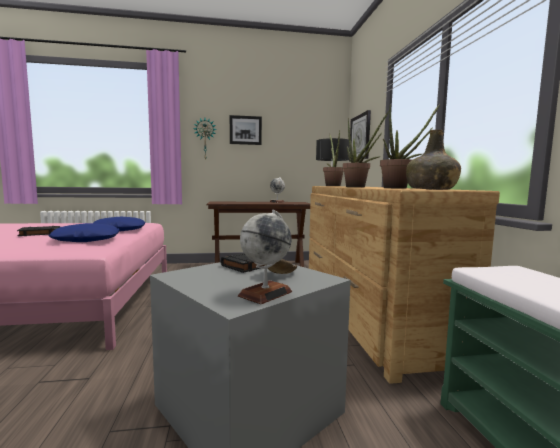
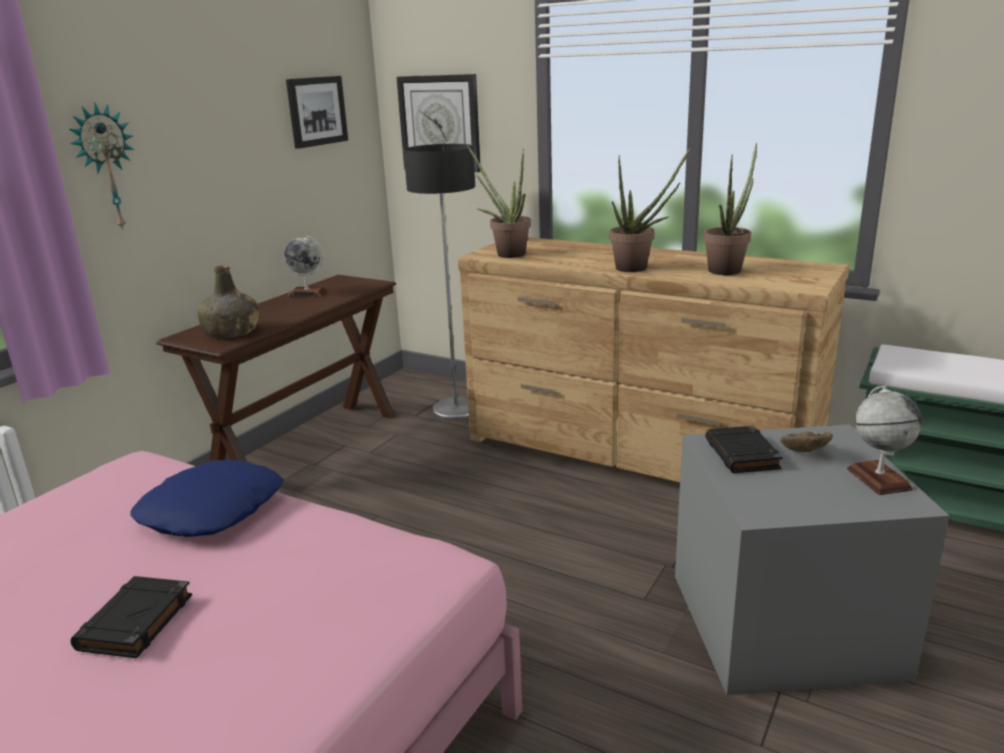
camera: 50 degrees left, 15 degrees up
blue pillow [49,223,119,242] -> none
picture [230,115,262,145] -> picture moved to [286,76,348,149]
green bottle [406,130,461,190] -> green bottle moved to [197,265,259,339]

